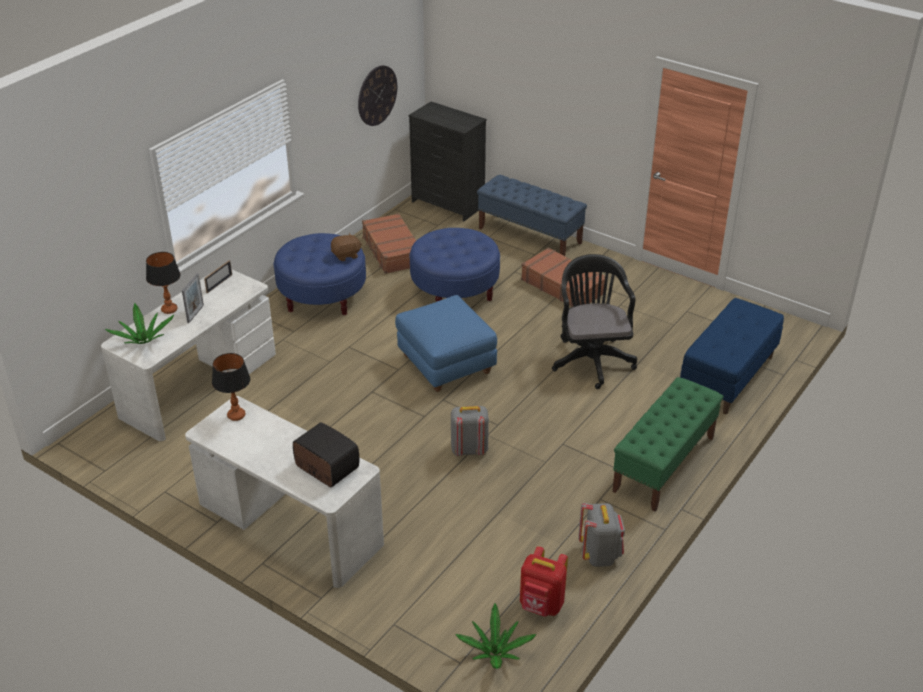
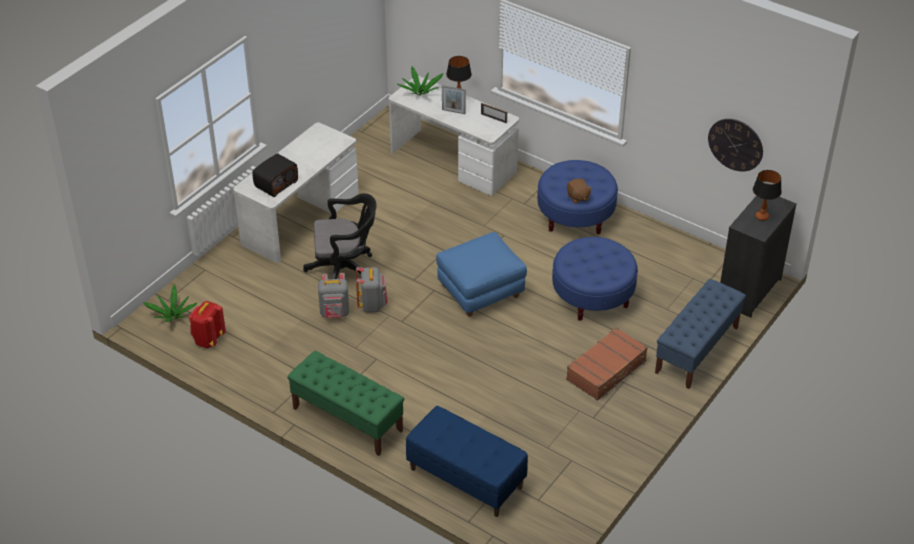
camera: 90 degrees right, 5 degrees up
table lamp [212,353,250,421] -> table lamp moved to [753,170,782,221]
brown suitcase [362,213,416,274] -> none
black office chair [552,254,637,389] -> black office chair moved to [303,193,376,279]
grey backpack [578,503,625,567] -> grey backpack moved to [318,273,349,318]

